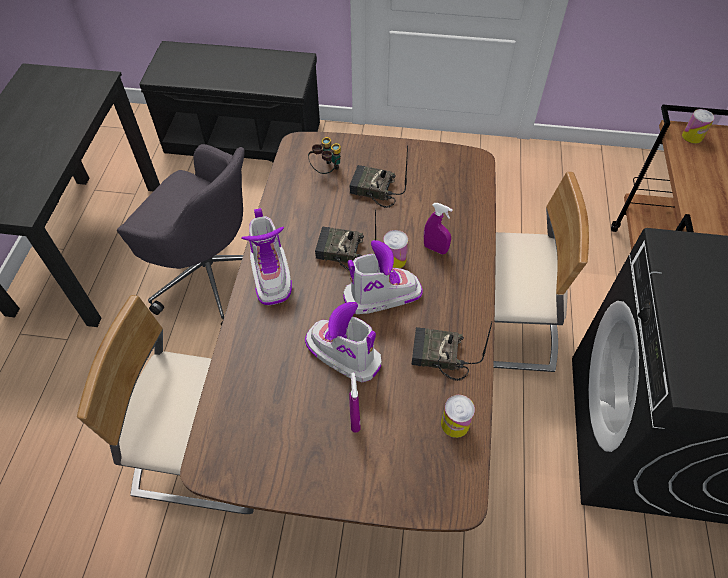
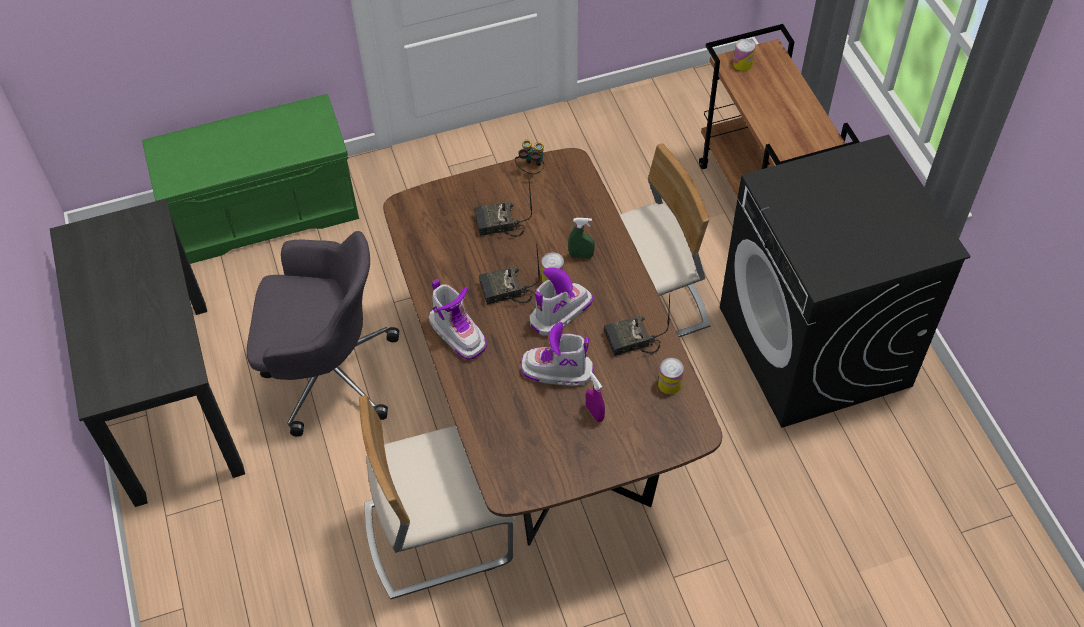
camera: 25 degrees left, 0 degrees up
black bench [140,41,320,162] -> green bench [142,94,359,264]
binoculars [308,137,341,174] -> binoculars moved to [515,140,544,174]
purple spray bottle [424,203,453,254] -> green spray bottle [568,218,595,259]

